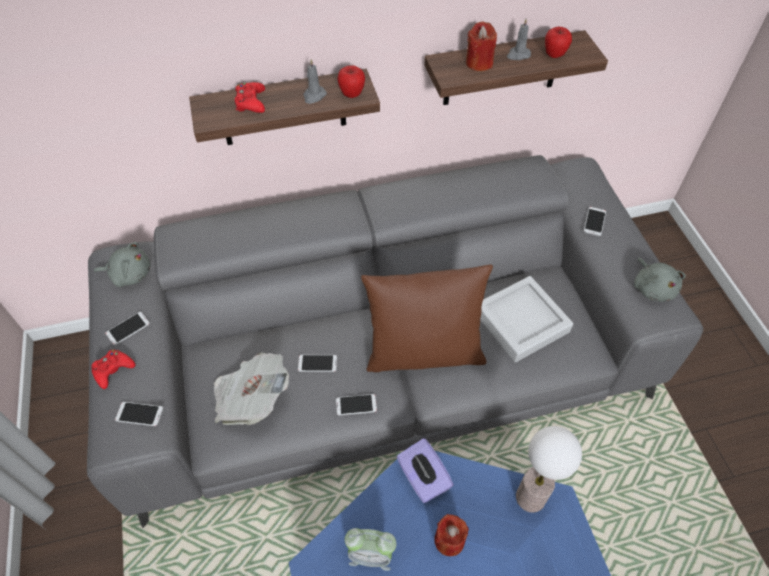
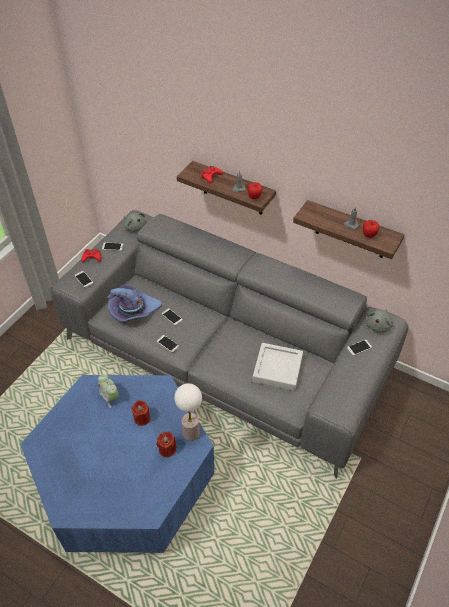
camera: 45 degrees right, 5 degrees down
newspaper [214,353,289,425] -> purple hat [107,285,162,322]
brown pillow [361,265,493,372] -> none
purple tissue box [397,438,454,503] -> none
red candle [466,22,497,71] -> red candle moved to [157,431,177,458]
grey plush toy [634,258,686,302] -> grey plush toy moved to [366,309,393,333]

